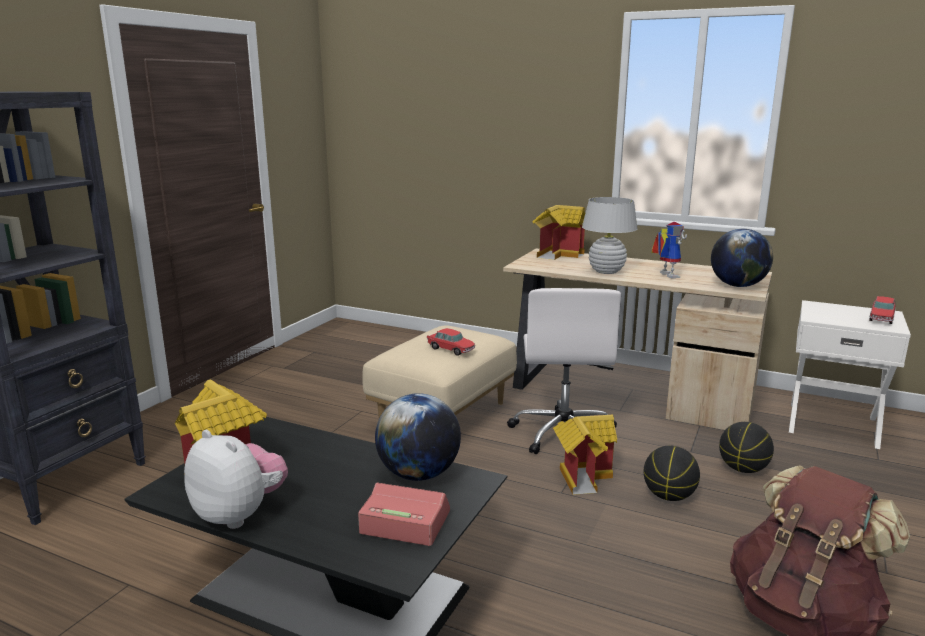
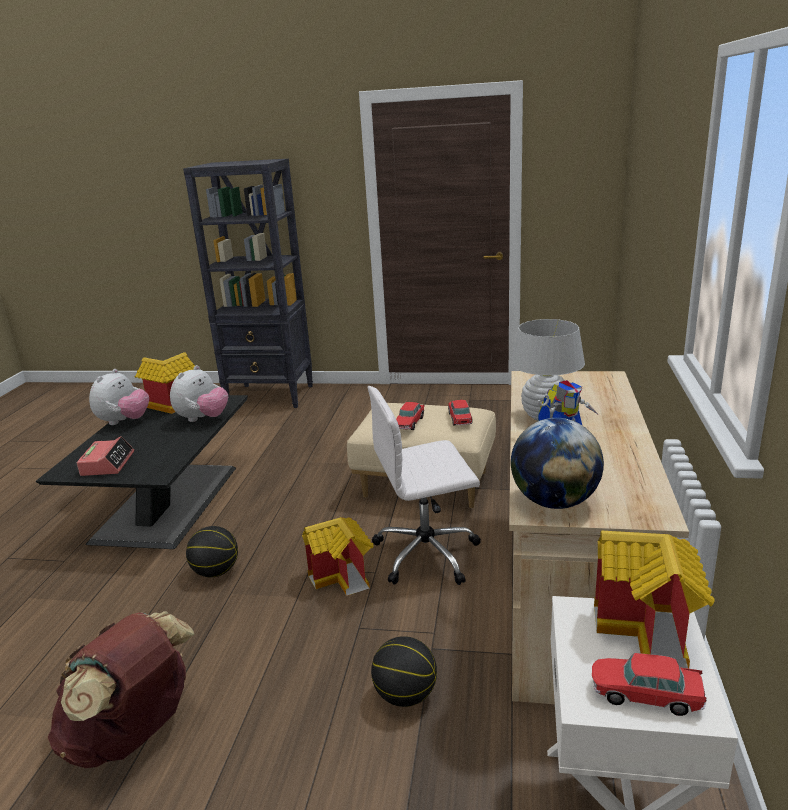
camera: 75 degrees right, 5 degrees up
globe [375,393,461,481] -> none
toy house [532,205,585,260] -> toy house moved to [594,531,715,669]
basketball [644,446,700,501] -> basketball moved to [186,526,238,577]
none -> plush toy [170,365,228,422]
none -> toy car [448,400,473,426]

